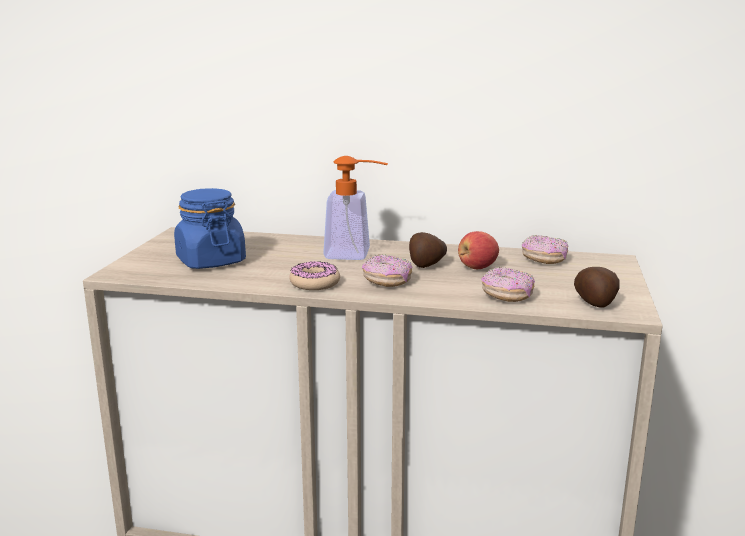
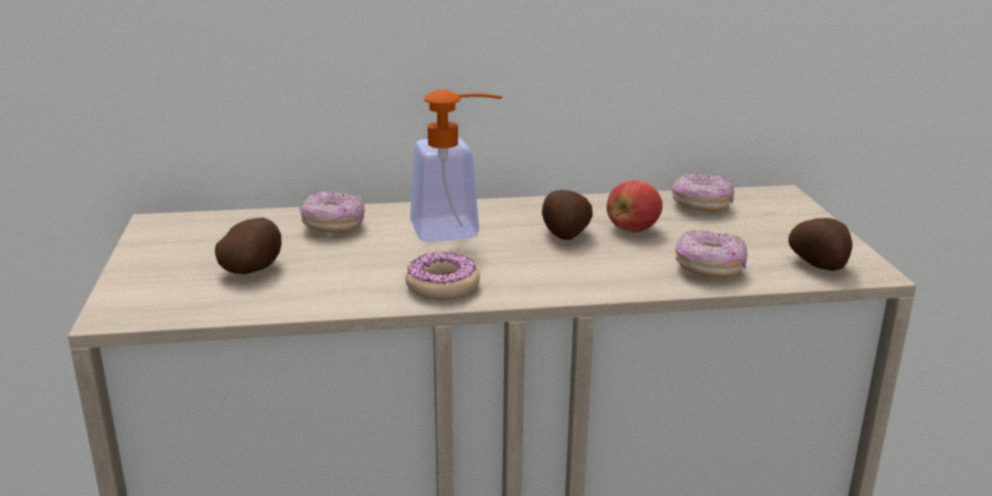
camera: 20 degrees left, 5 degrees up
blue jar [174,188,246,269] -> potato [215,218,281,274]
donut [362,254,413,287] -> donut moved to [299,191,365,233]

